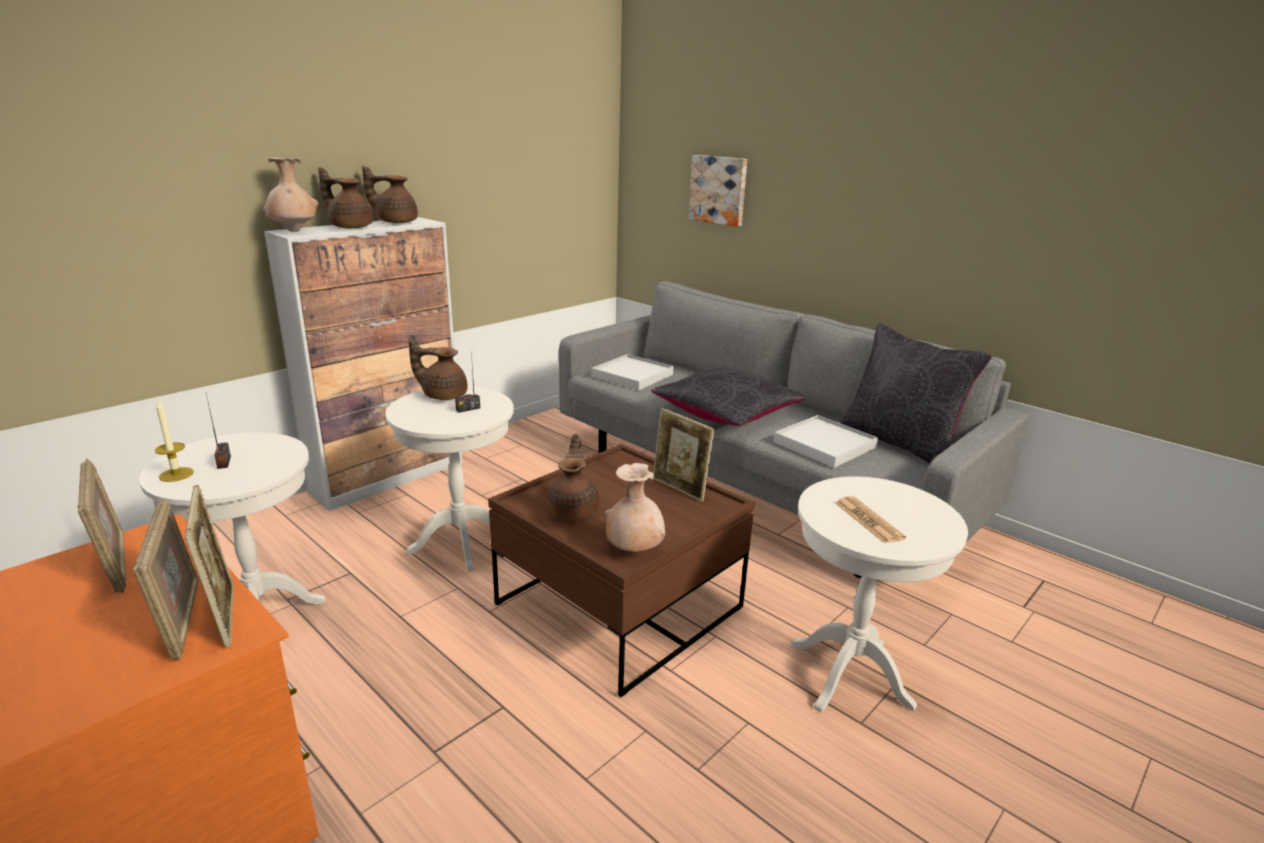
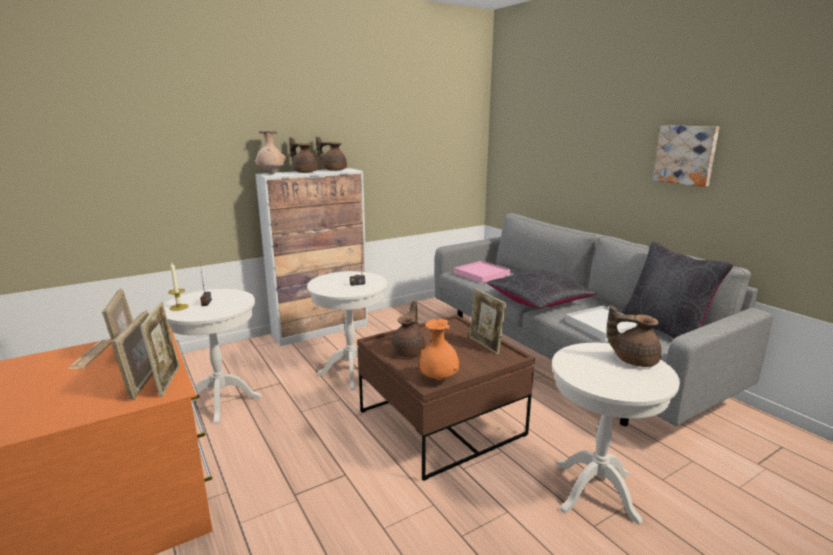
camera: 15 degrees right, 5 degrees down
brown teapot [408,338,468,400] -> brown teapot moved to [607,305,661,367]
white tray [591,354,673,390] -> pink tray [454,261,510,283]
beige vase [605,463,666,552] -> orange vase [419,319,459,380]
picture [689,155,747,227] -> picture moved to [653,125,719,187]
newspaper [835,496,906,544] -> newspaper moved to [68,340,112,369]

